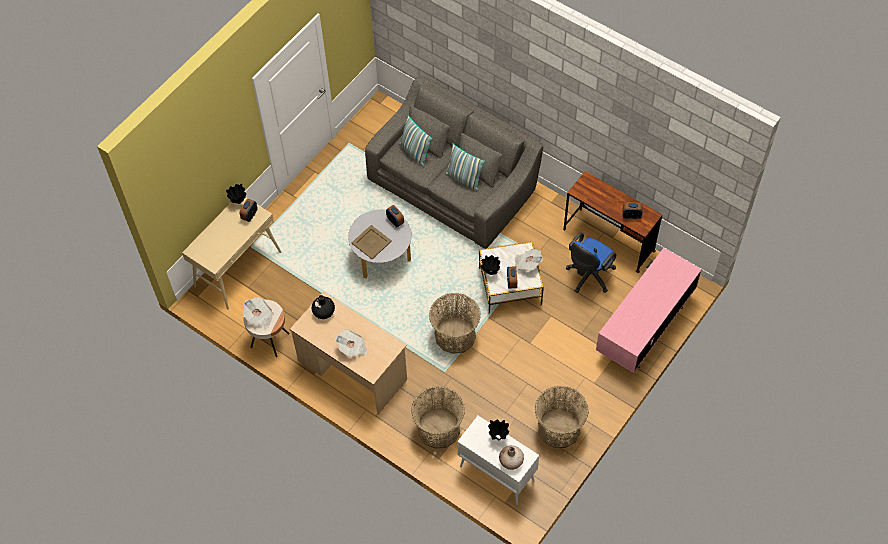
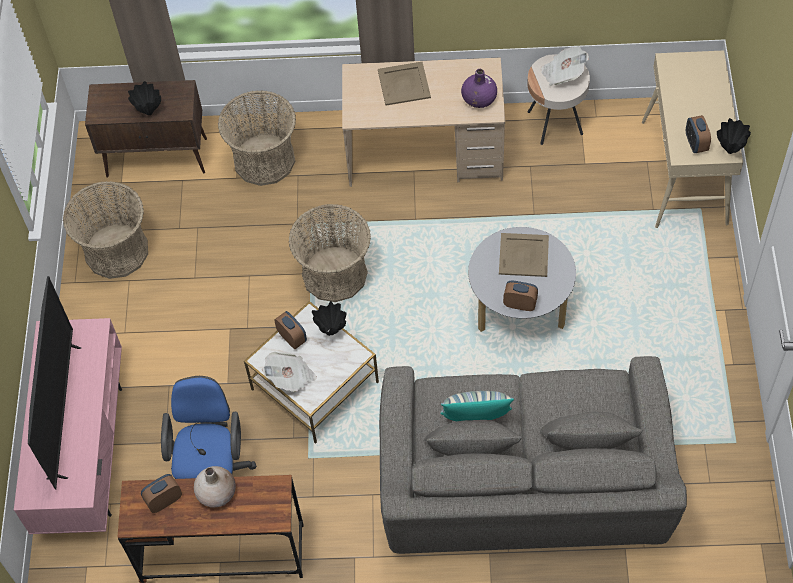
camera: 145 degrees right, 0 degrees up
black vase [312,295,335,319] -> purple vase [461,69,497,108]
newspaper [336,329,368,357] -> beige tray [378,62,431,106]
pillow [399,115,432,166] -> none
white cabinet [457,416,539,505] -> brown cabinet [85,80,207,177]
beige vase [499,445,524,470] -> beige vase moved to [194,466,236,508]
none -> television [28,276,81,490]

